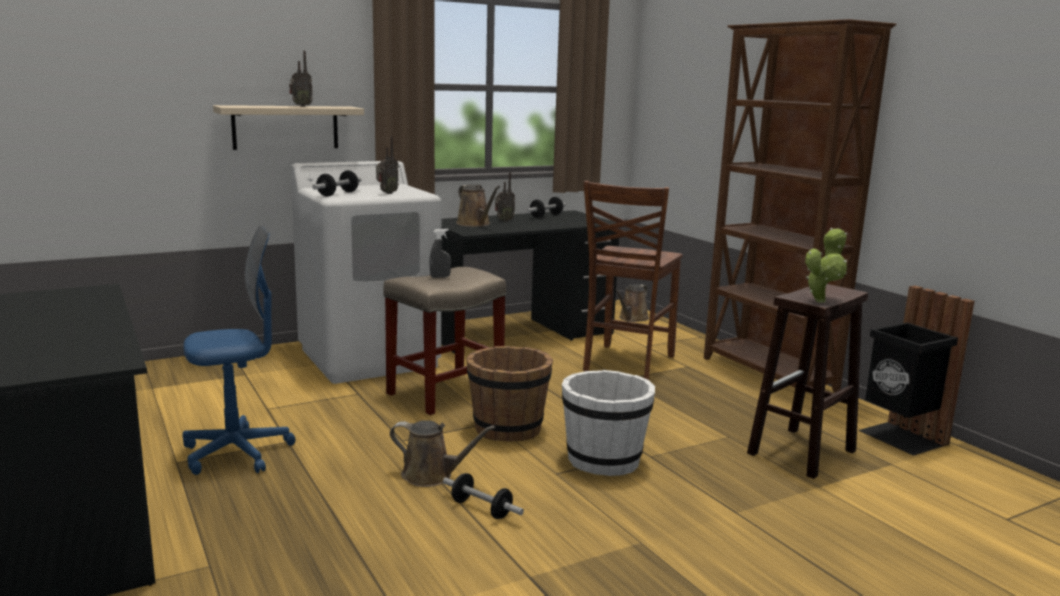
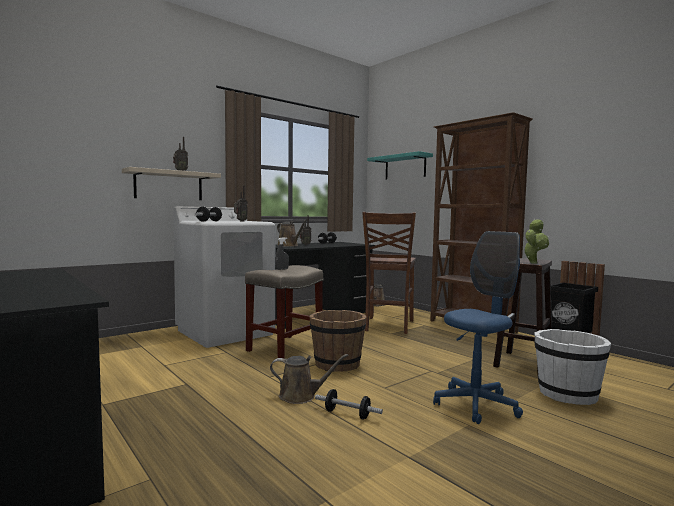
camera: 10 degrees left, 10 degrees down
blue office chair [183,226,295,475] -> blue office chair moved to [433,231,523,424]
white bucket [562,370,655,476] -> white bucket moved to [534,329,611,405]
none -> turquoise shelf [367,151,433,179]

